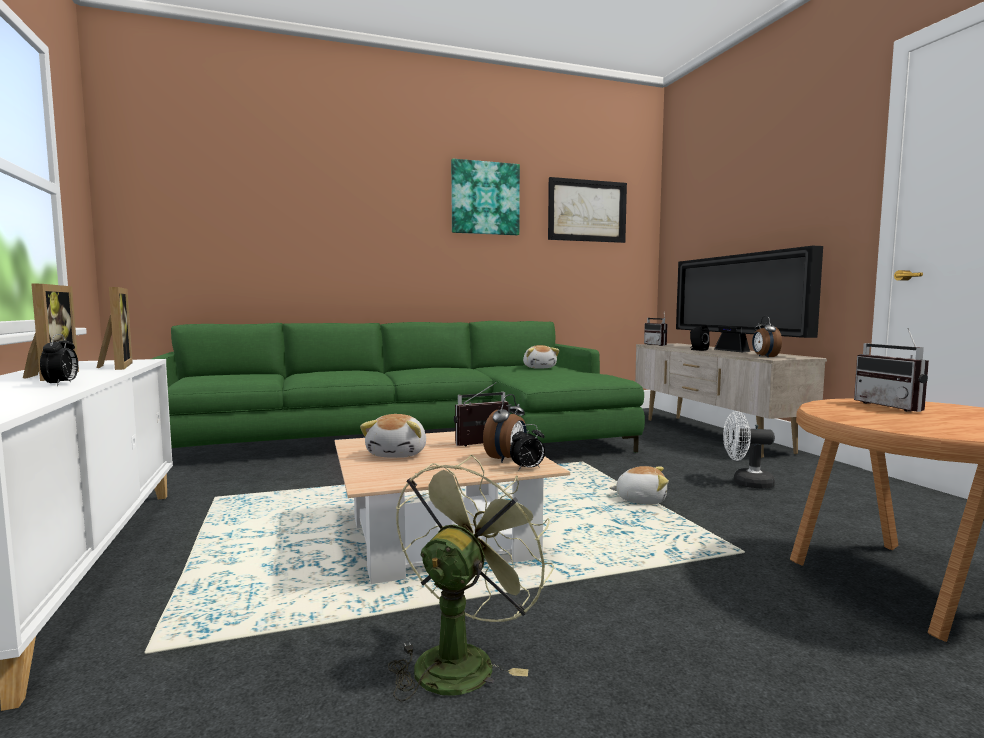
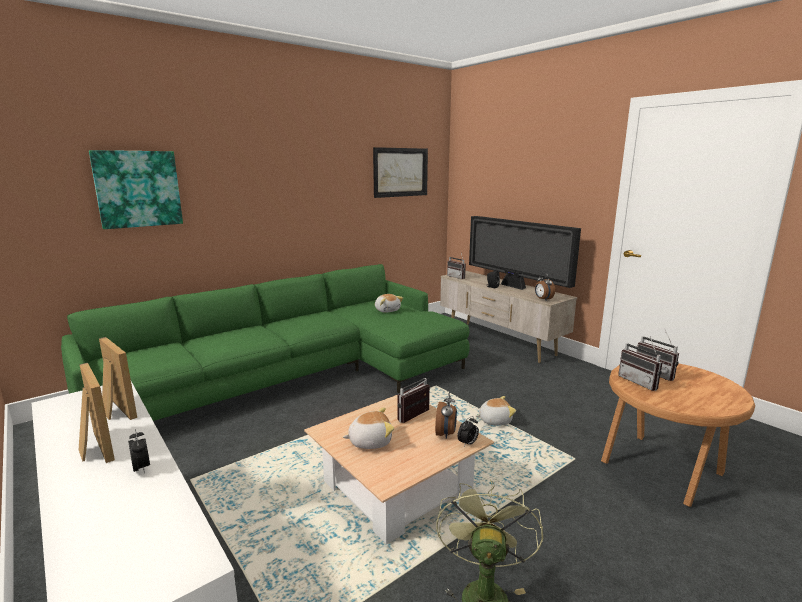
camera: 20 degrees left, 10 degrees up
plush toy [360,414,426,458] -> plush toy turned 90 degrees counterclockwise [343,407,394,449]
picture [451,159,520,235] -> picture moved to [89,150,183,229]
white fan [723,411,775,489] -> none
none -> radio [618,336,663,391]

